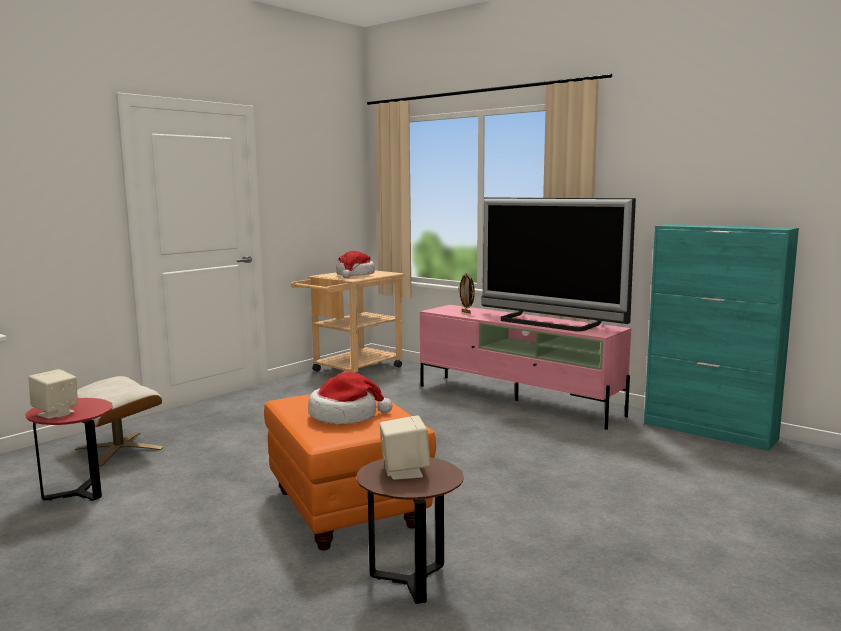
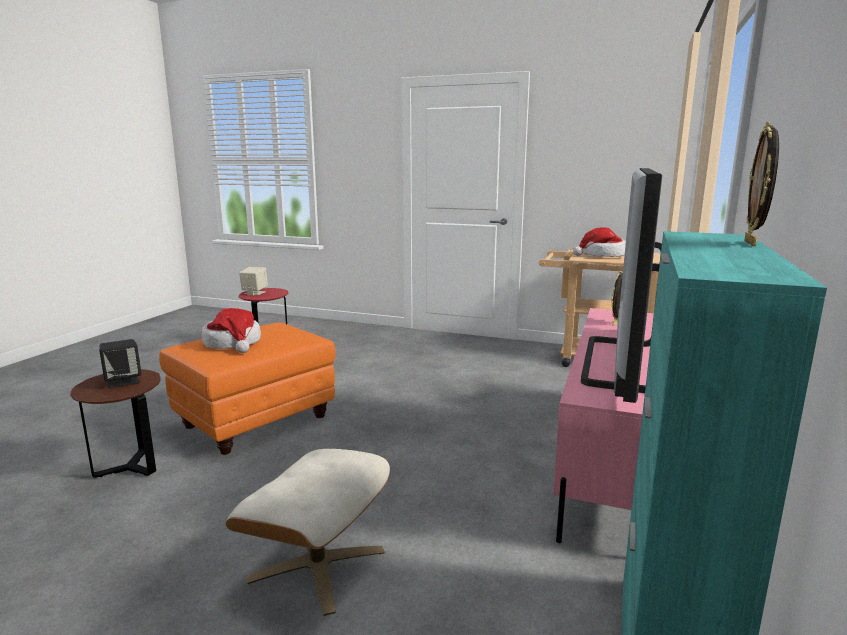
camera: 70 degrees right, 5 degrees up
beige ottoman [75,376,163,467] -> beige ottoman moved to [226,449,390,616]
beige speaker [379,415,430,480] -> black speaker [99,339,141,388]
none -> picture frame [744,121,779,246]

